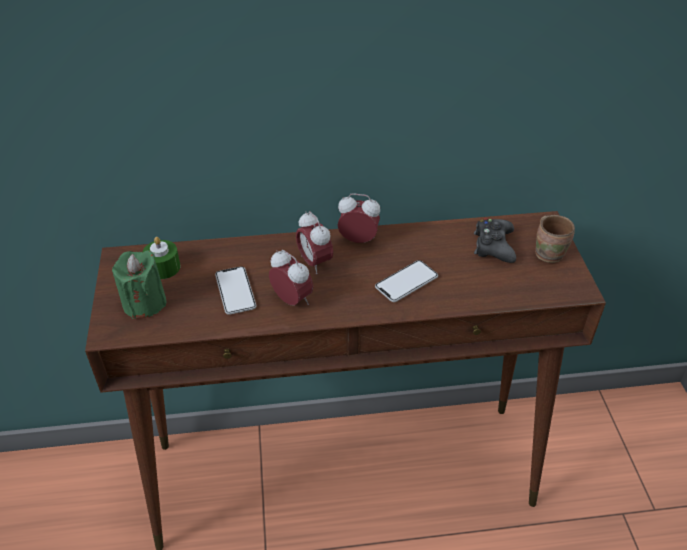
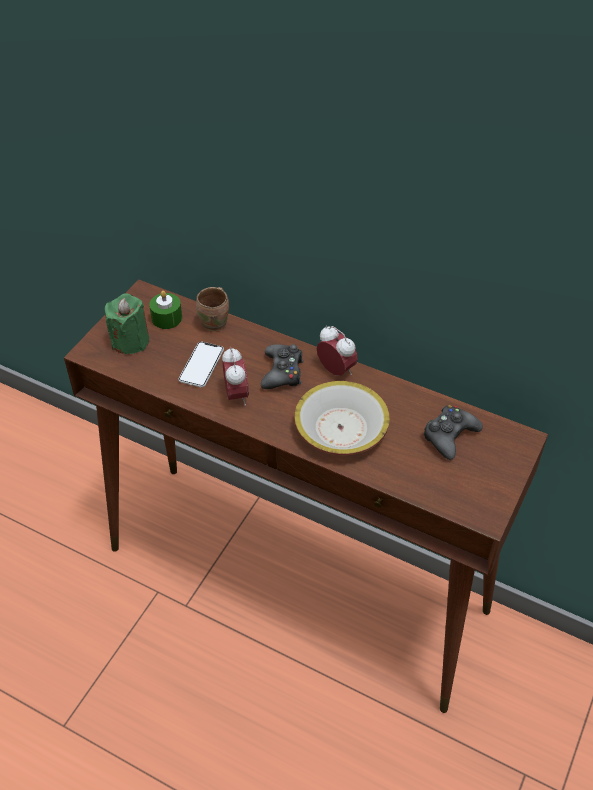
camera: 35 degrees right, 5 degrees up
alarm clock [296,211,333,274] -> black game controller [261,344,303,389]
phone [375,260,438,302] -> bowl [294,381,390,455]
brown mug [535,215,575,263] -> brown mug moved to [196,287,229,331]

